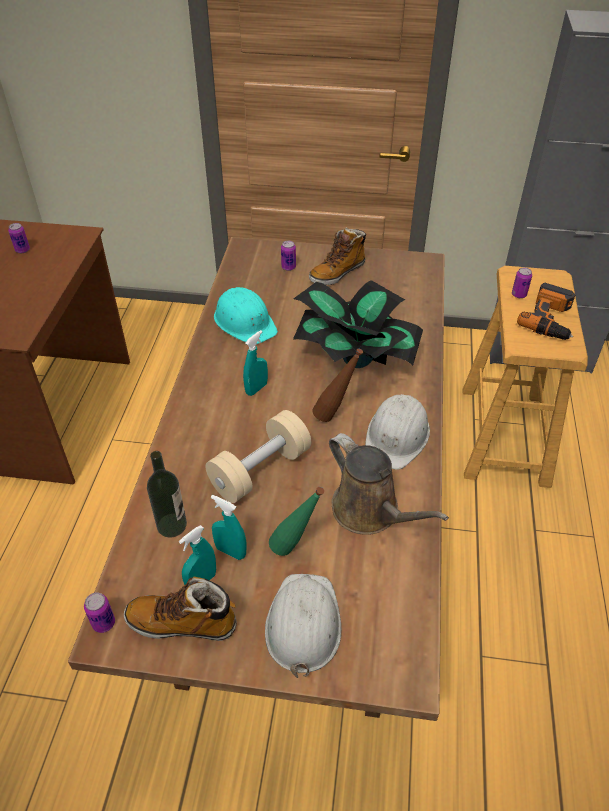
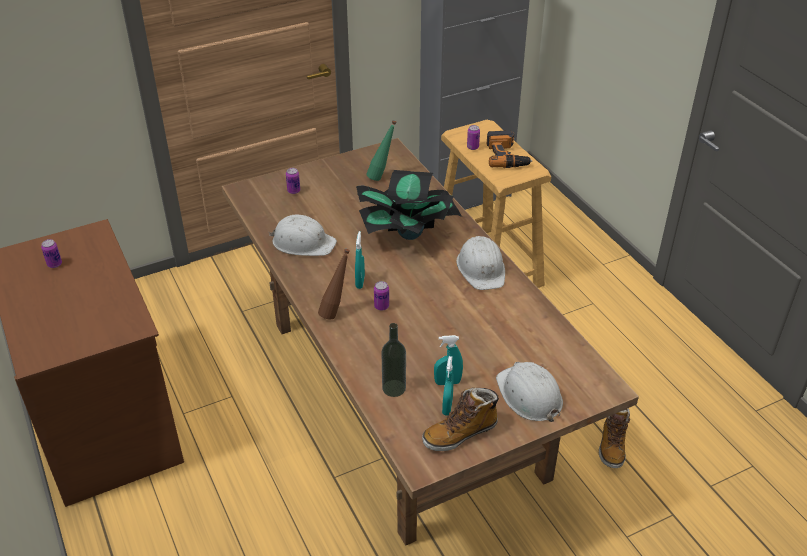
camera: 35 degrees left, 5 degrees down
can [84,592,115,633] -> can moved to [374,281,389,311]
beige dumbbell [206,410,311,503] -> none
turquoise hard hat [214,287,278,344] -> white hard hat [269,214,337,256]
green bottle [269,487,324,556] -> green bottle moved to [366,120,397,181]
boot [309,228,366,285] -> boot moved to [599,408,630,469]
brown bottle [312,348,363,422] -> brown bottle moved to [318,249,350,319]
brown watering can [329,433,449,535] -> none

